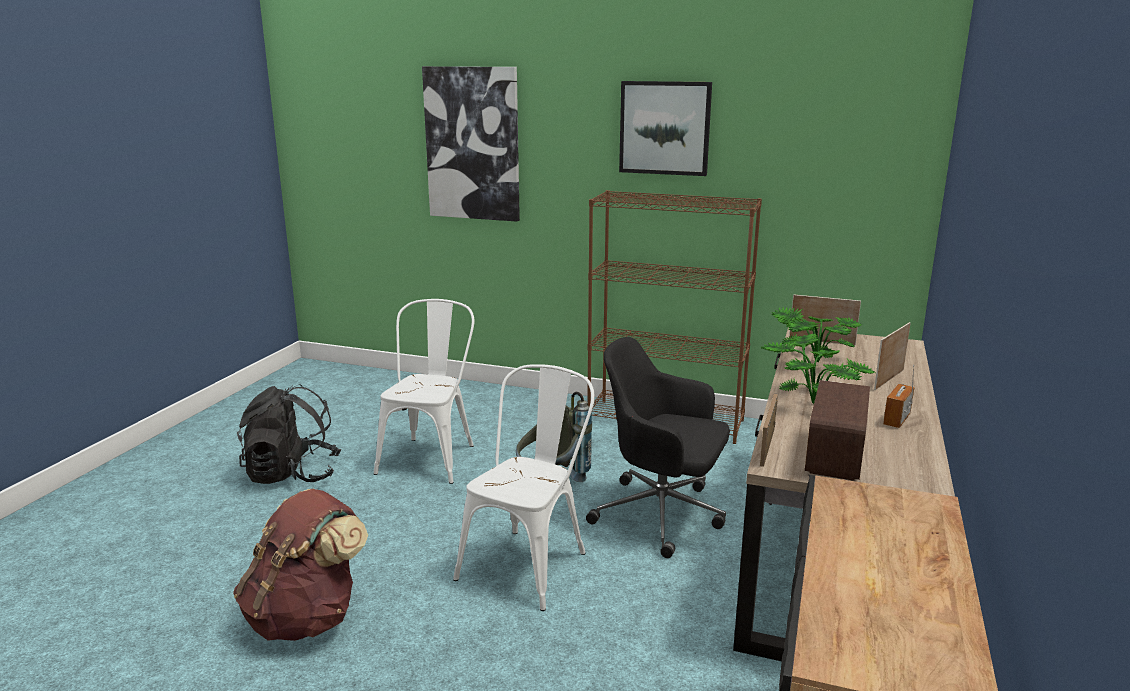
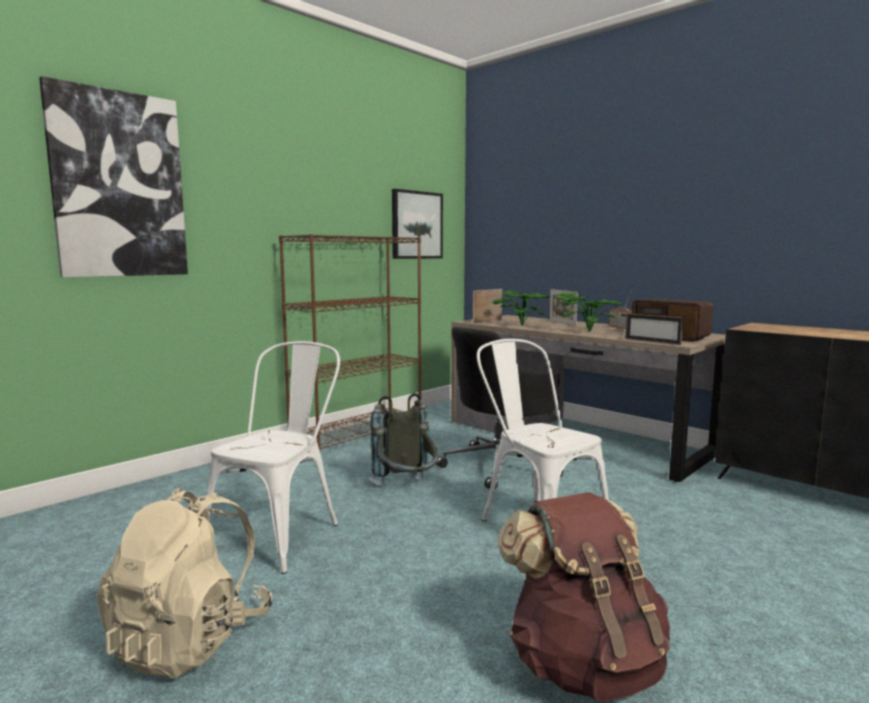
camera: 65 degrees left, 10 degrees down
black backpack [237,385,341,484] -> beige backpack [97,487,272,678]
white chair [374,299,474,484] -> white chair turned 75 degrees clockwise [206,341,340,574]
picture [619,81,712,176] -> picture moved to [392,189,443,259]

